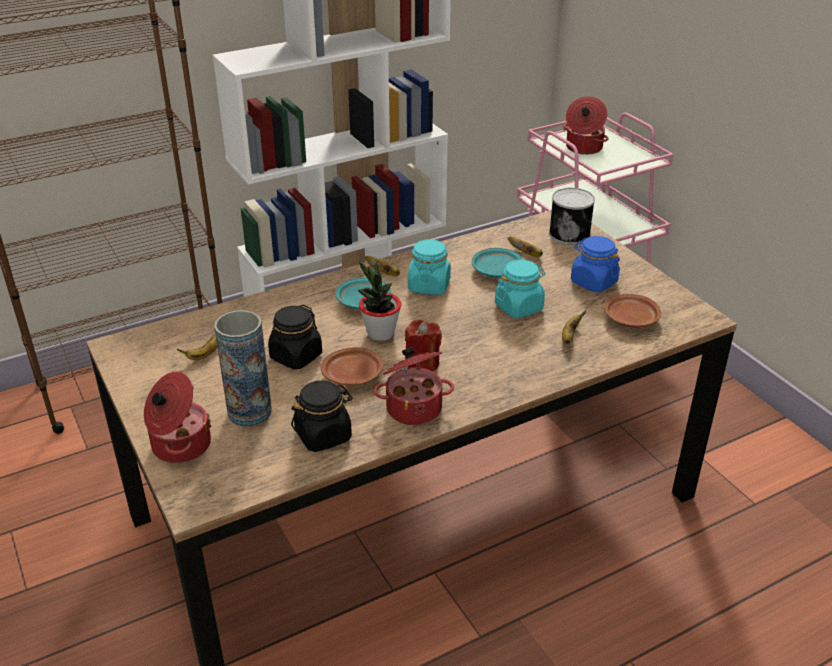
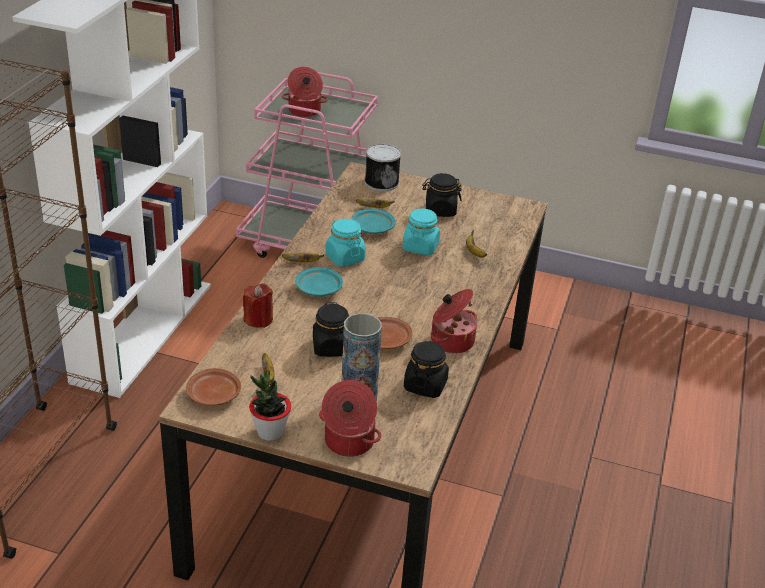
camera: 45 degrees left, 0 degrees up
potted plant [358,261,402,341] -> potted plant moved to [249,371,291,441]
red candle [405,320,442,371] -> red candle moved to [243,283,273,328]
blue jar [571,236,620,292] -> black jar [423,173,462,217]
brown plate [604,294,661,328] -> brown plate moved to [186,368,241,406]

